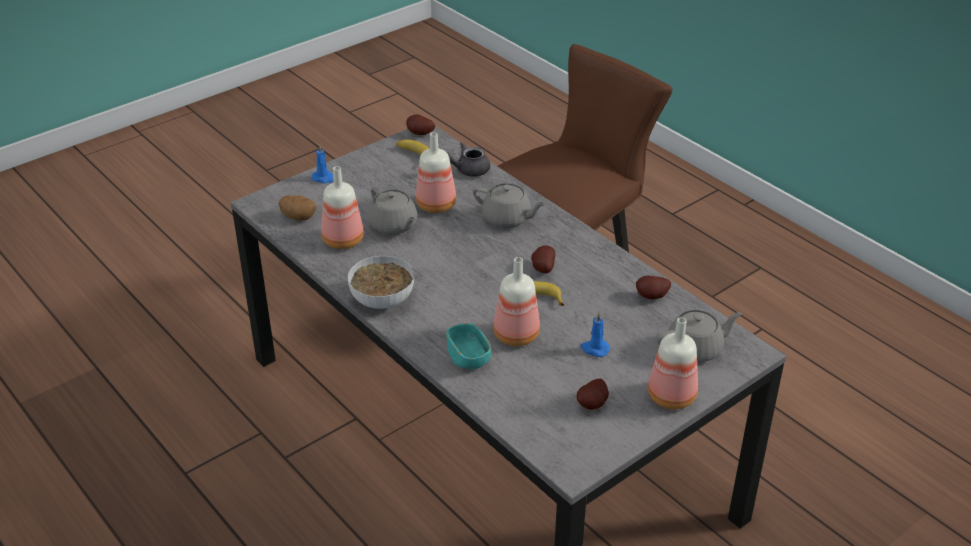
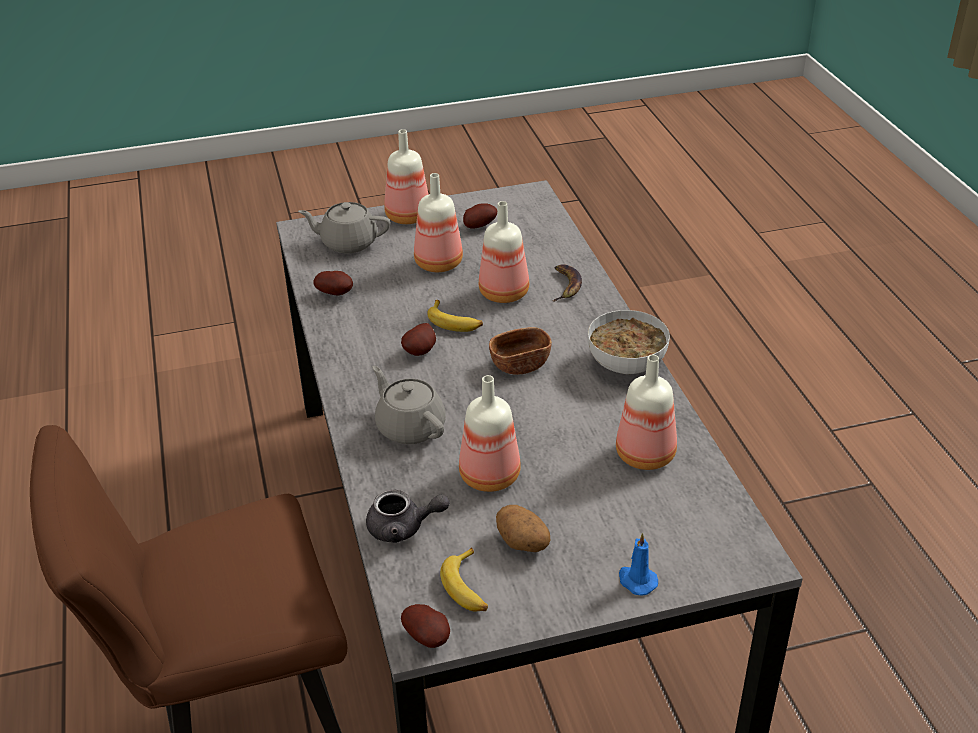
camera: 155 degrees left, 0 degrees up
potato [278,195,316,220] -> potato moved to [496,505,551,552]
grey teapot [367,187,418,235] -> none
turquoise bowl [446,323,491,369] -> banana [552,264,582,302]
blue candle [581,313,610,357] -> bottle [414,173,463,272]
none -> brown bowl [489,327,552,375]

